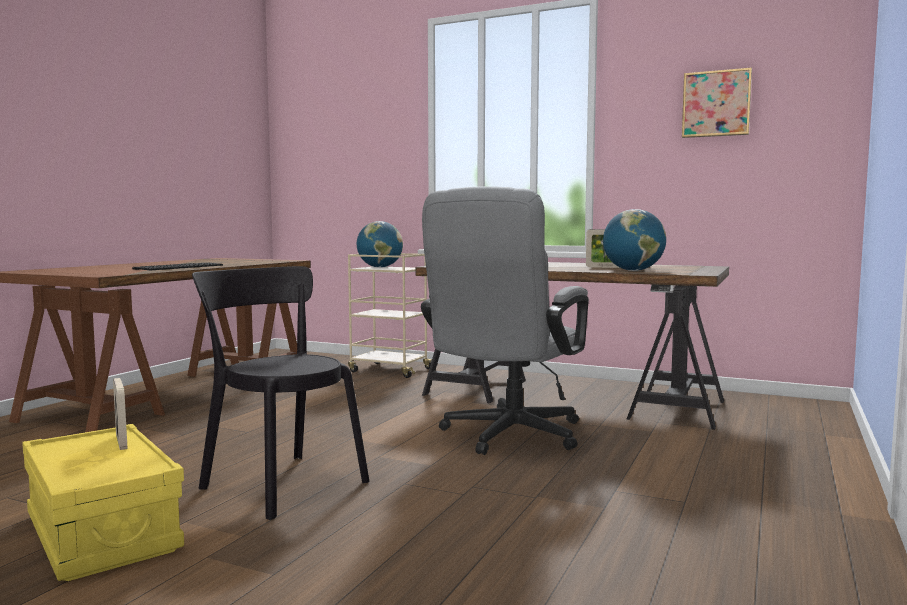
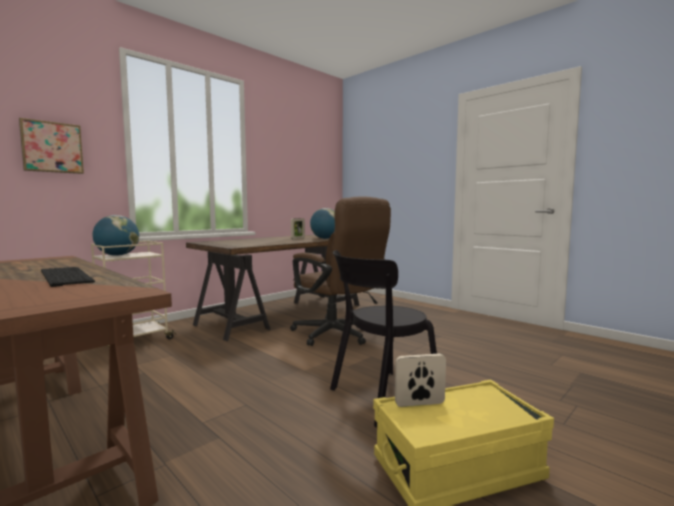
camera: 70 degrees left, 0 degrees up
grey office chair [421,186,589,455] -> brown office chair [290,196,391,346]
picture [682,67,752,138] -> picture moved to [19,118,84,174]

